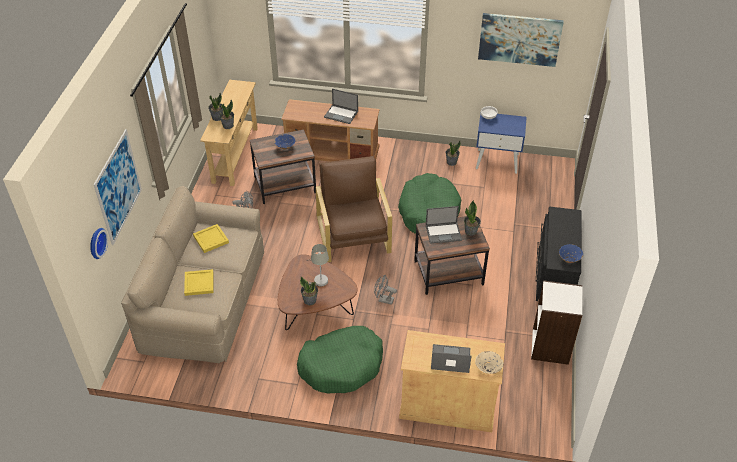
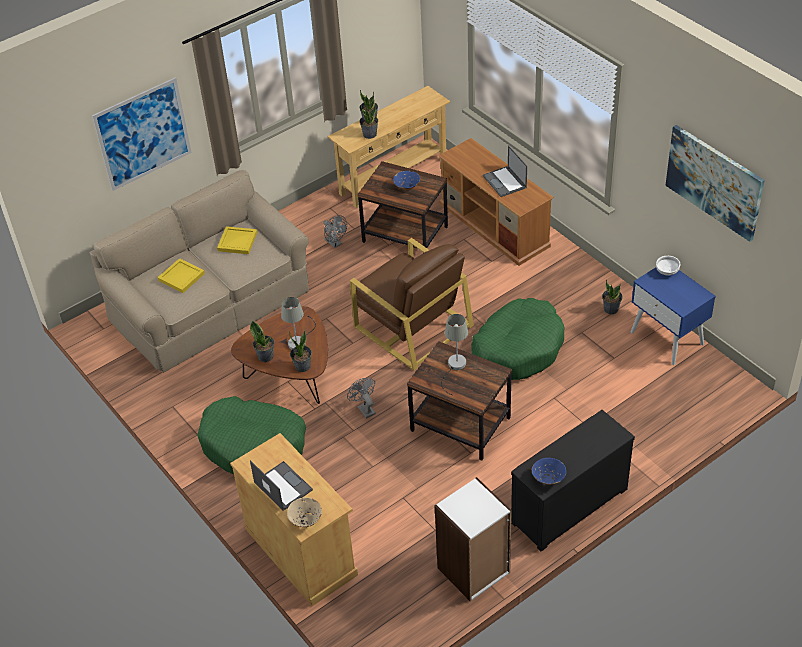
camera: 45 degrees right, 0 degrees up
wall clock [90,228,108,259] -> none
brown armchair [316,156,392,262] -> brown armchair turned 105 degrees clockwise [350,238,474,371]
laptop [426,206,462,244] -> grey table lamp [441,314,468,395]
potted plant [464,200,481,236] -> potted plant moved to [289,328,312,372]

